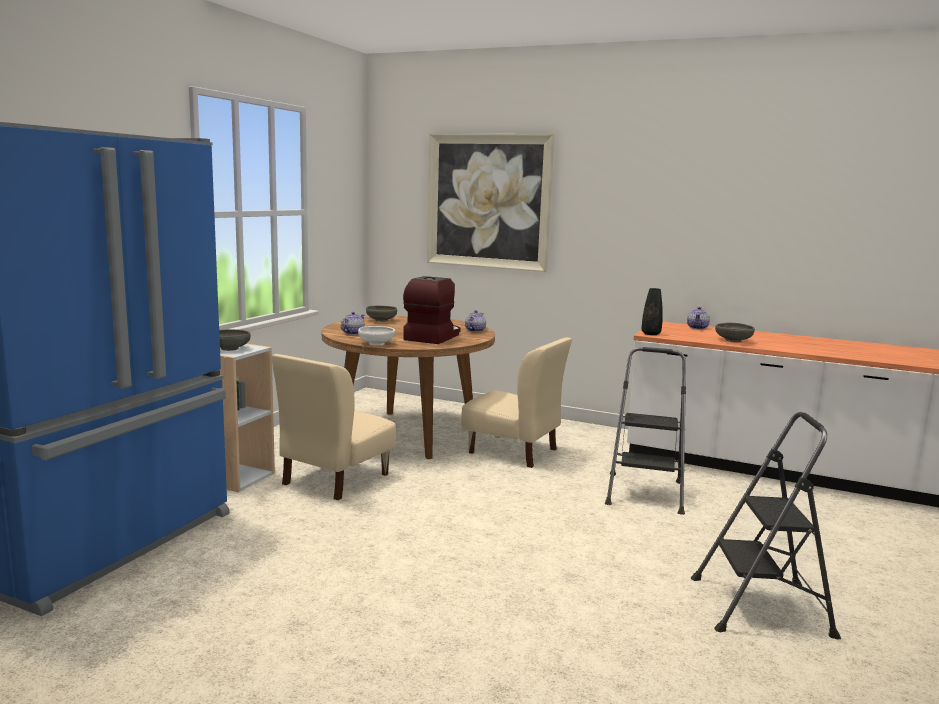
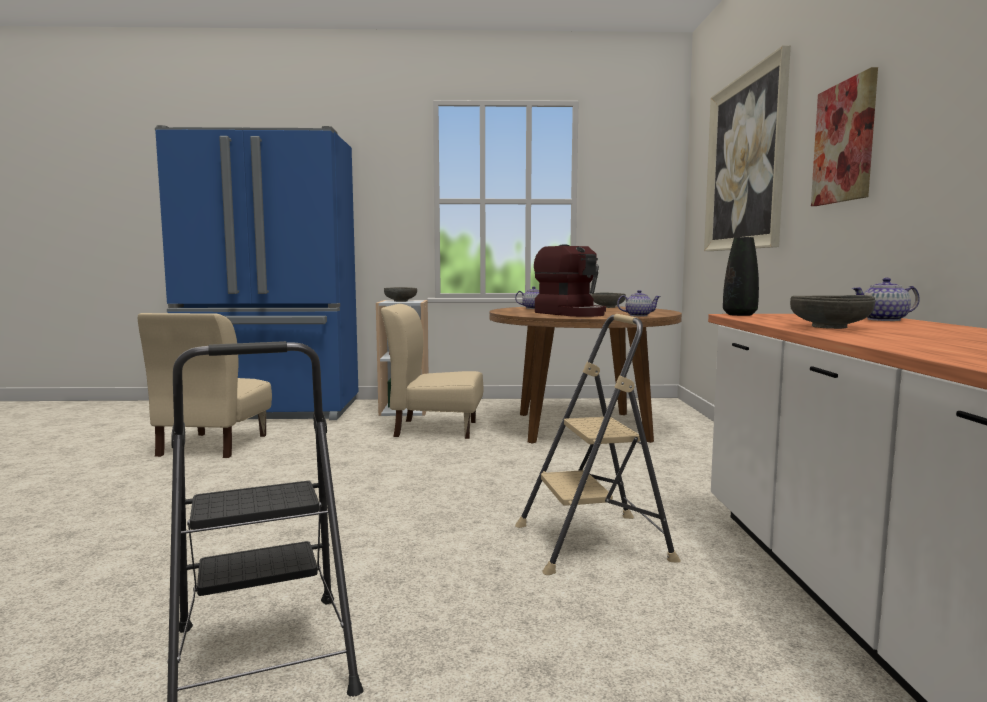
camera: 65 degrees right, 5 degrees down
white bowl [358,326,395,346] -> none
coffee machine [403,276,461,344] -> coffee machine turned 60 degrees clockwise [534,244,606,317]
beige chair [461,338,572,468] -> beige chair moved to [138,313,272,458]
black step ladder [605,347,686,515] -> beige step ladder [515,314,681,575]
none -> picture [811,67,878,206]

